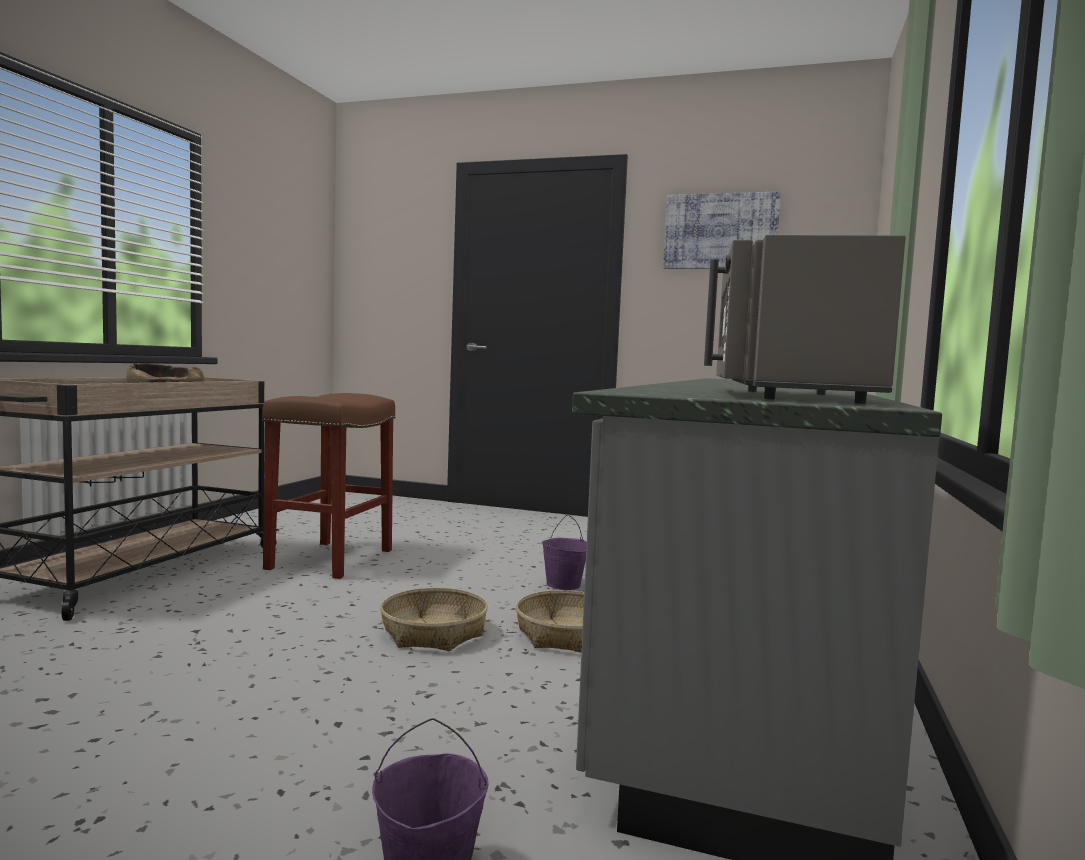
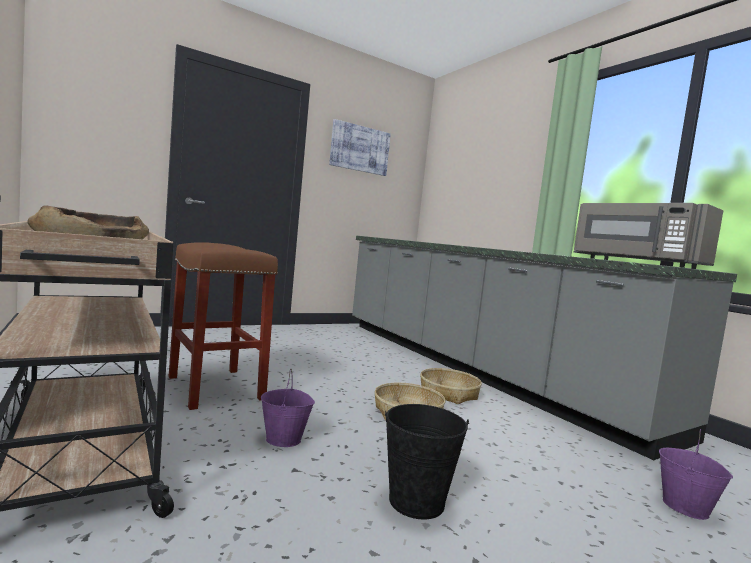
camera: 50 degrees left, 0 degrees up
purple bucket [542,515,587,590] -> purple bucket moved to [261,368,315,447]
none -> black bucket [385,404,469,520]

